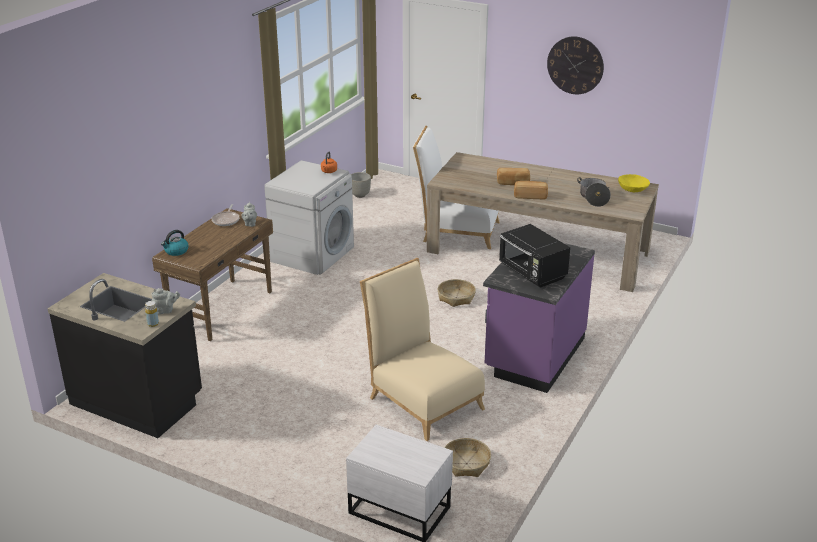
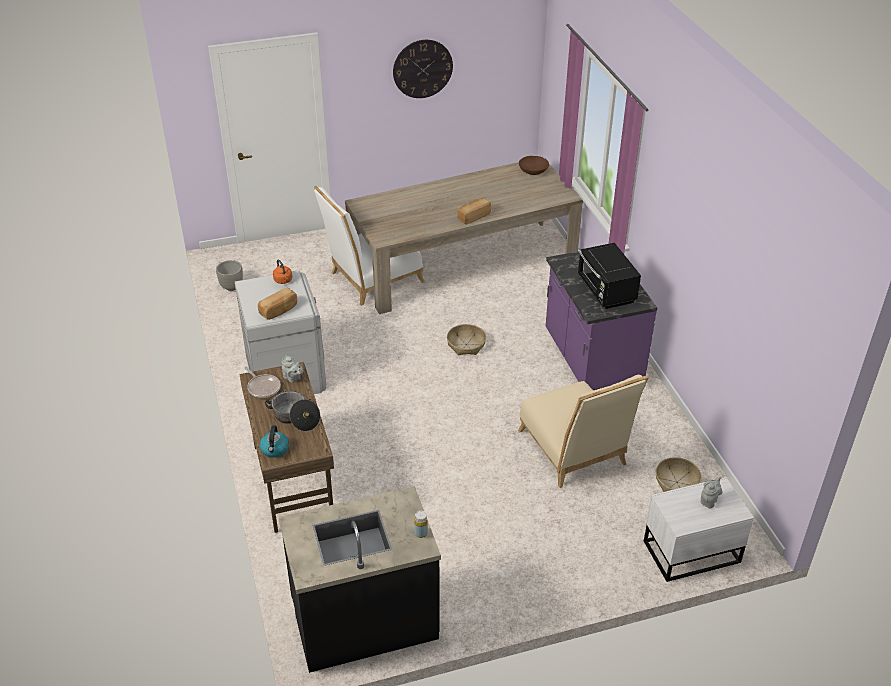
camera: 45 degrees left, 10 degrees up
grey teapot [151,288,180,315] -> grey teapot moved to [700,477,722,508]
beige chair [360,258,485,441] -> beige chair turned 120 degrees counterclockwise [518,375,649,488]
bread [497,168,530,185] -> bread moved to [258,288,297,320]
black microwave [499,224,570,288] -> black microwave turned 60 degrees clockwise [578,243,641,309]
cooking pot [577,177,611,207] -> cooking pot moved to [265,391,320,431]
yellow bowl [618,174,650,192] -> brown bowl [519,156,549,175]

